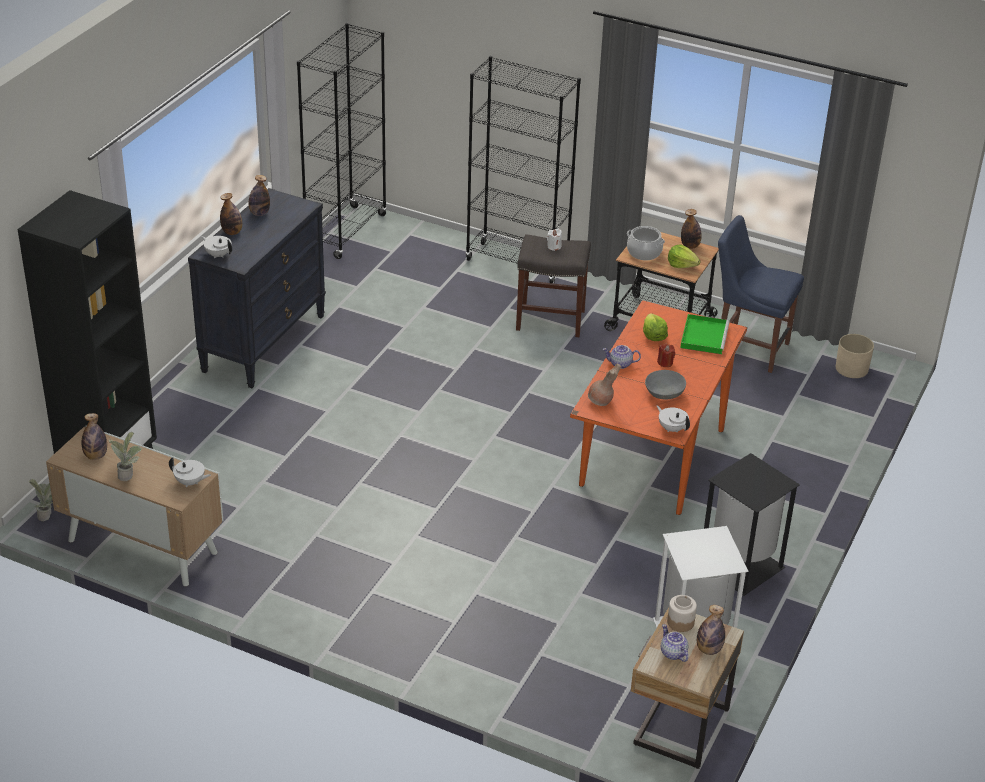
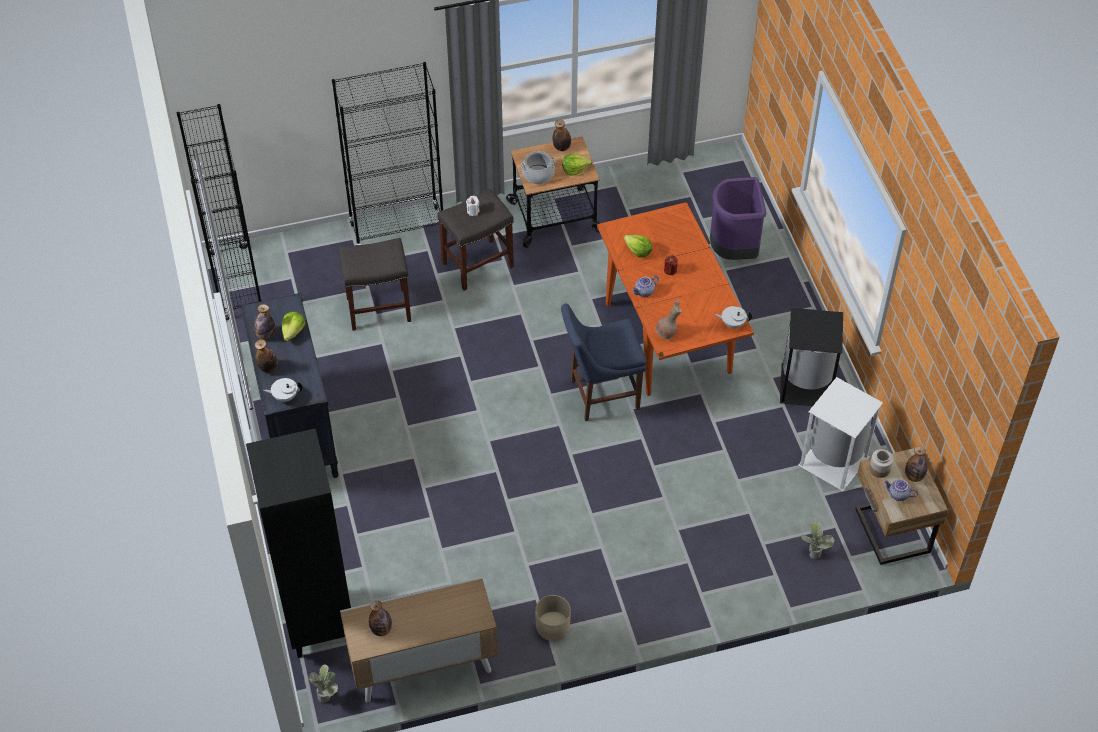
camera: 40 degrees left, 15 degrees up
potted plant [108,432,142,481] -> potted plant moved to [801,521,835,559]
white teapot [169,457,211,487] -> none
grey bowl [645,370,686,400] -> none
green tray [680,314,730,355] -> none
blue chair [718,215,804,373] -> blue chair moved to [561,304,647,421]
beige planter [836,334,874,378] -> beige planter moved to [535,595,571,641]
none -> lettuce [282,312,306,341]
none -> grey stool [339,238,411,331]
none -> purple trash can [710,177,766,260]

